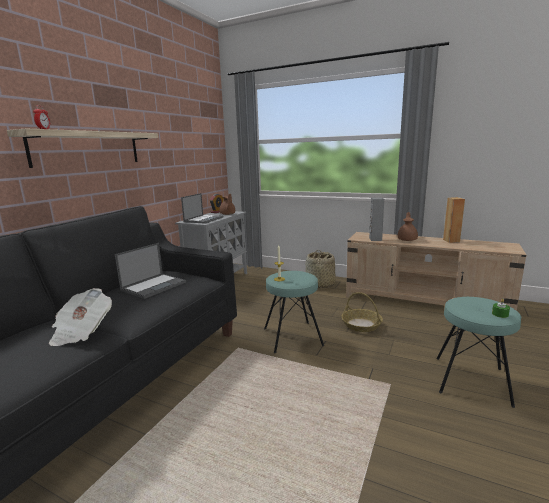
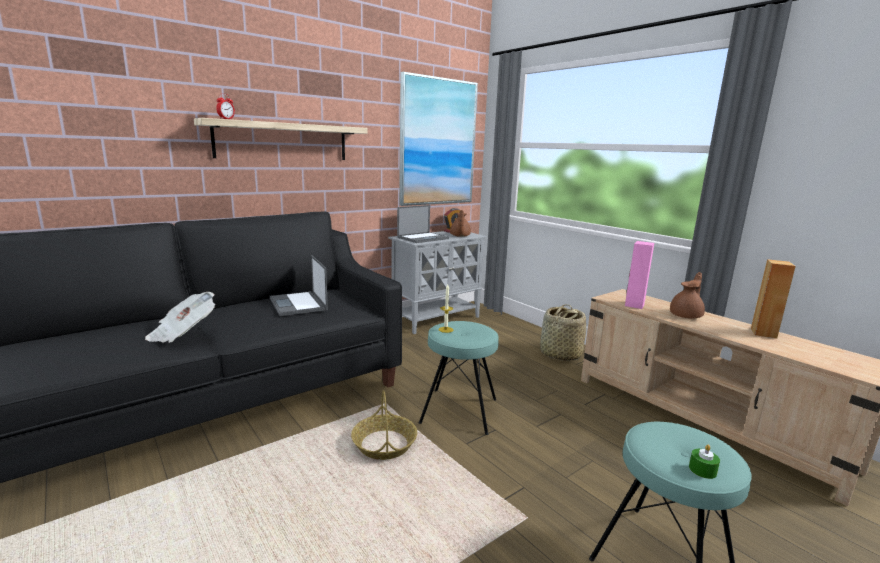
camera: 25 degrees right, 0 degrees up
laptop [115,243,186,299] -> laptop turned 90 degrees clockwise [270,255,328,316]
basket [341,292,383,332] -> basket moved to [351,390,417,460]
grey speaker [369,198,384,241] -> pink speaker [625,241,654,309]
none -> picture [399,72,478,206]

